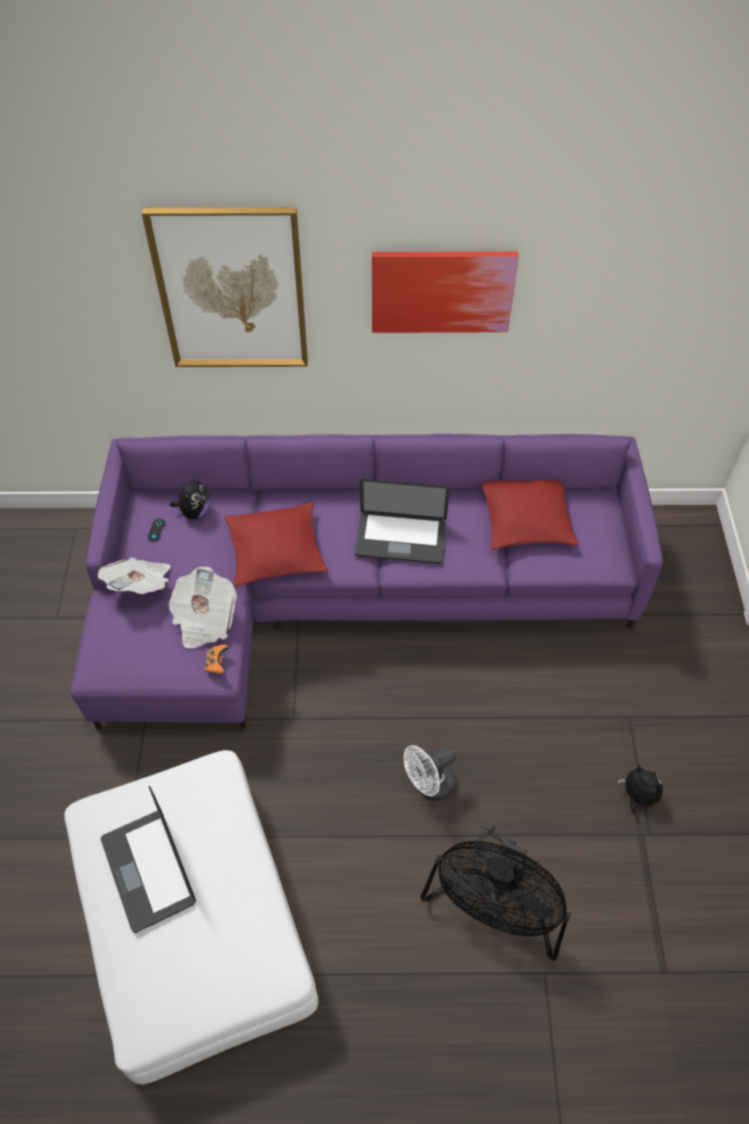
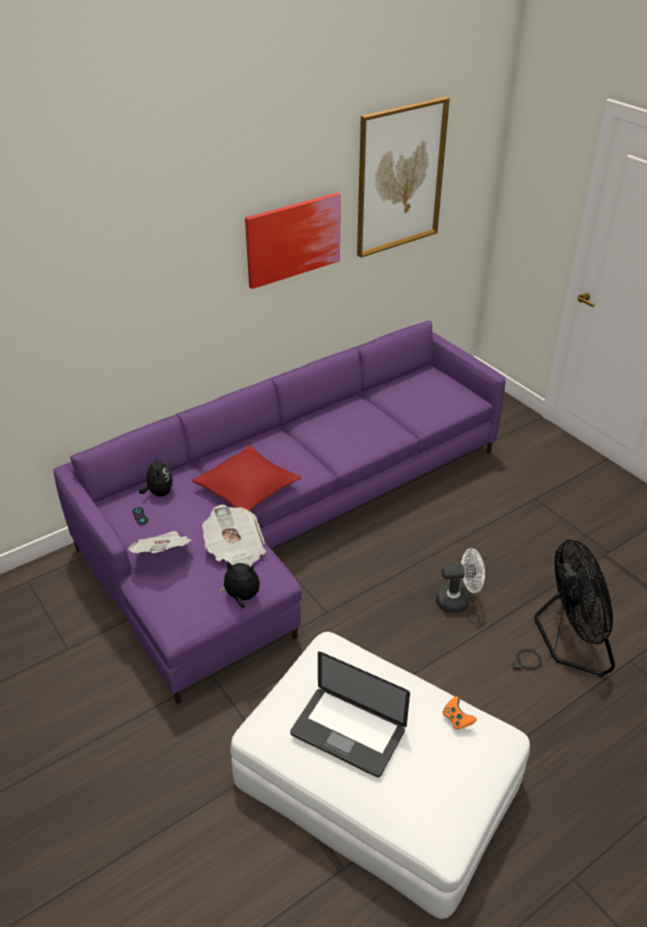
camera: 35 degrees left, 15 degrees down
picture [142,207,308,367] -> picture moved to [357,97,450,258]
orange game controller [204,645,229,673] -> orange game controller moved to [443,696,477,730]
laptop [355,479,450,564] -> none
white fan [404,745,456,801] -> white fan turned 120 degrees counterclockwise [436,548,485,613]
black fan [420,822,571,961] -> black fan turned 90 degrees counterclockwise [510,540,615,678]
red pillow [481,479,579,550] -> none
plush toy [618,765,663,814] -> plush toy moved to [218,561,260,608]

